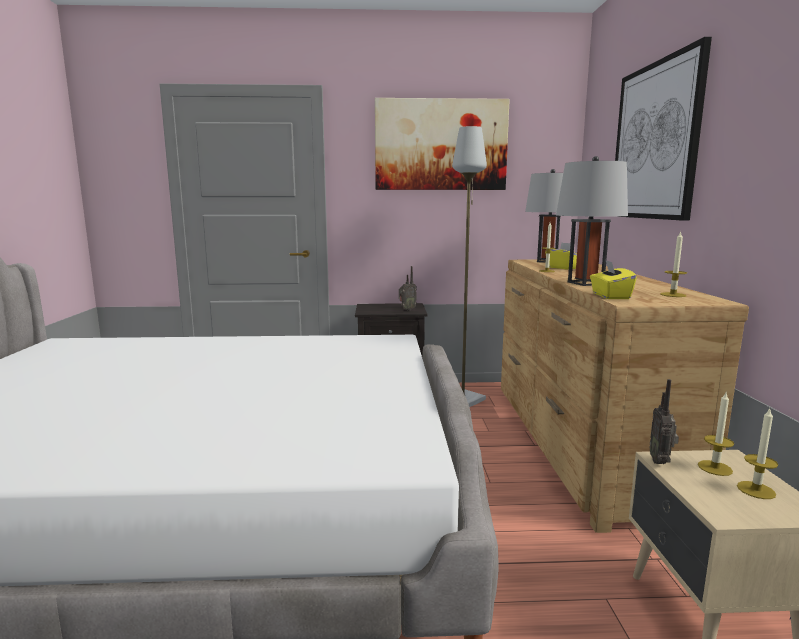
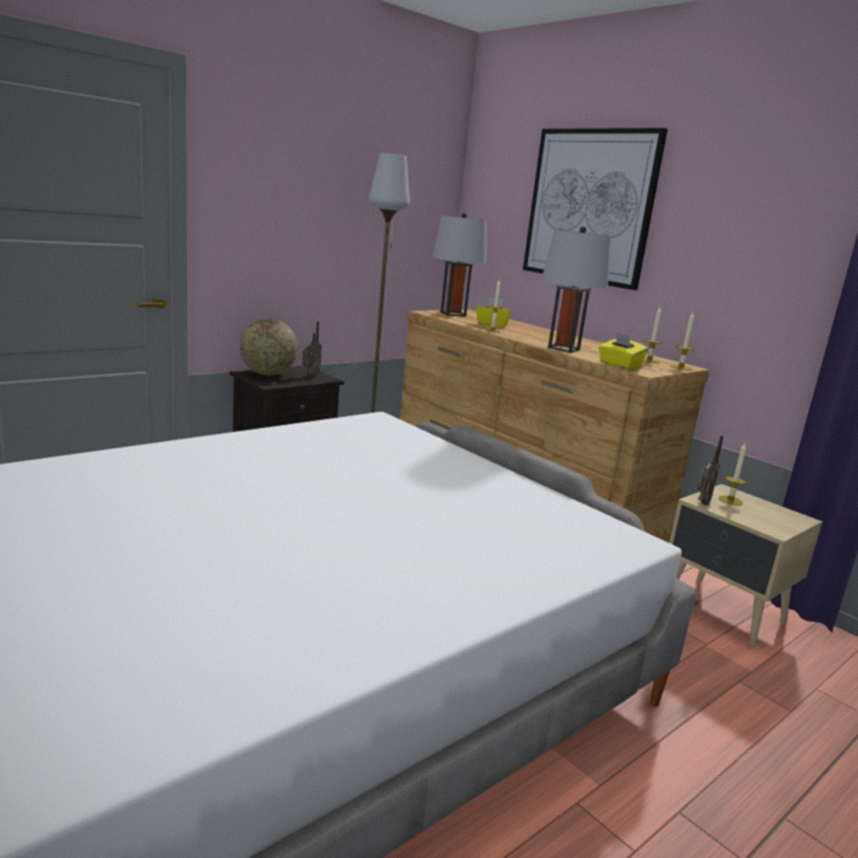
camera: 40 degrees left, 5 degrees up
picture [375,98,510,190] -> none
radio [649,379,679,464] -> radio turned 120 degrees counterclockwise [697,435,723,505]
candle [737,409,778,499] -> candle moved to [670,312,695,370]
none -> globe [240,318,298,376]

